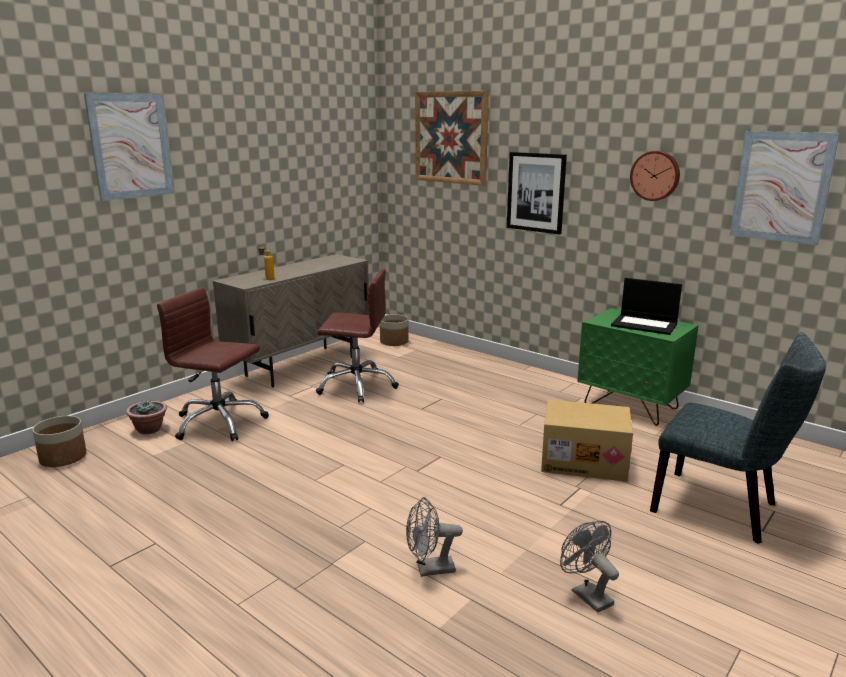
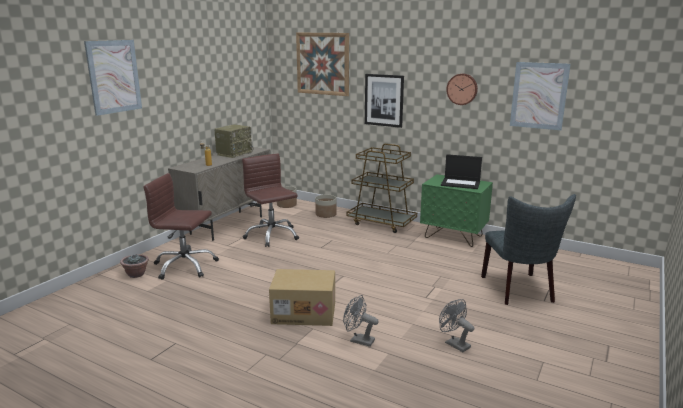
camera: 10 degrees left, 0 degrees up
planter [32,416,87,467] -> planter moved to [315,195,336,218]
brown office chair [316,269,399,403] -> brown office chair turned 120 degrees counterclockwise [242,154,299,247]
grey fan [406,497,463,577] -> grey fan turned 45 degrees clockwise [343,295,379,347]
cardboard box [541,400,633,482] -> cardboard box moved to [269,269,335,326]
grey chair [650,332,826,544] -> grey chair turned 60 degrees clockwise [481,194,576,305]
none -> radio [214,124,253,158]
none -> brown cart [347,144,417,233]

